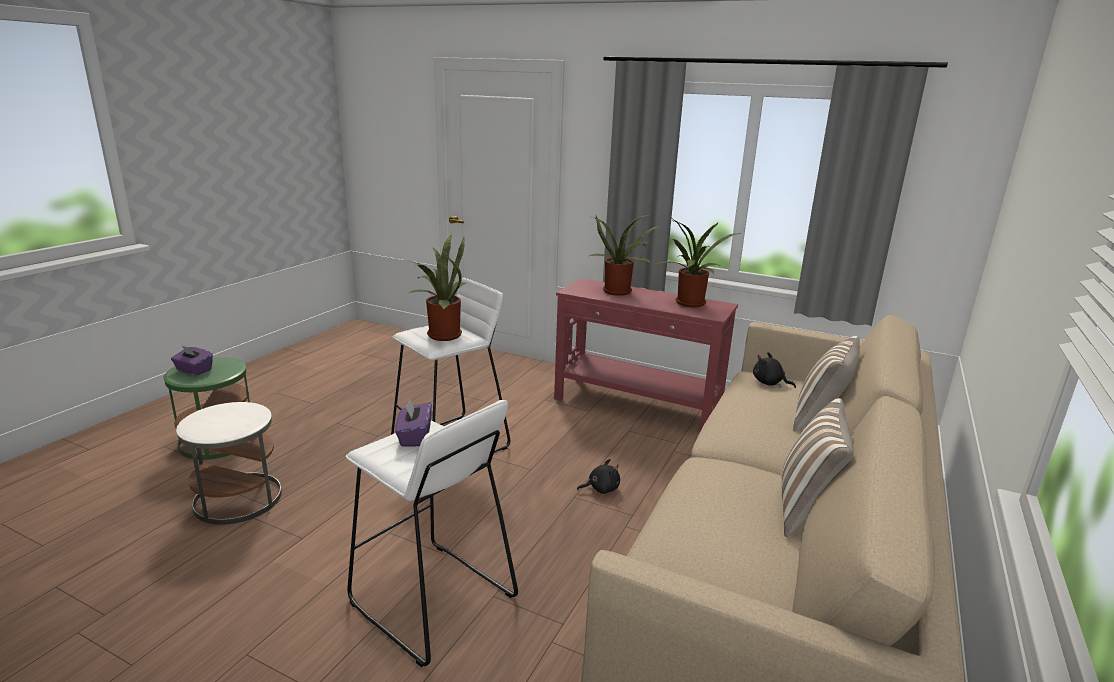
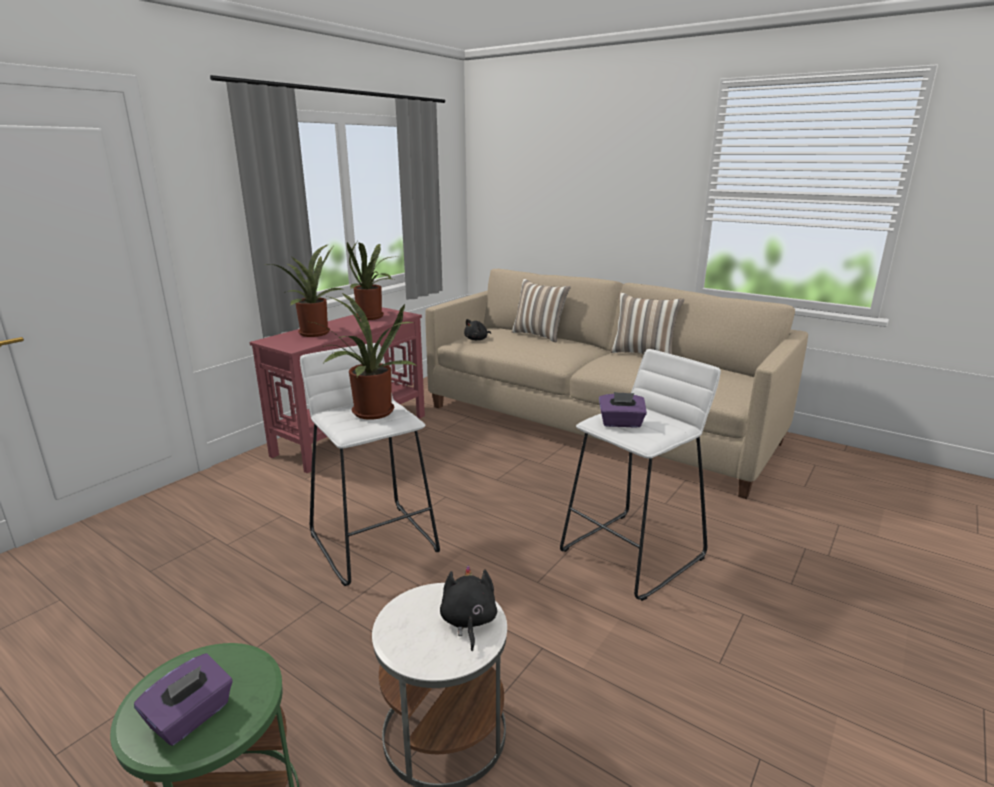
camera: 80 degrees left, 0 degrees up
black plush toy [577,459,620,494] -> black plush toy moved to [440,566,497,651]

